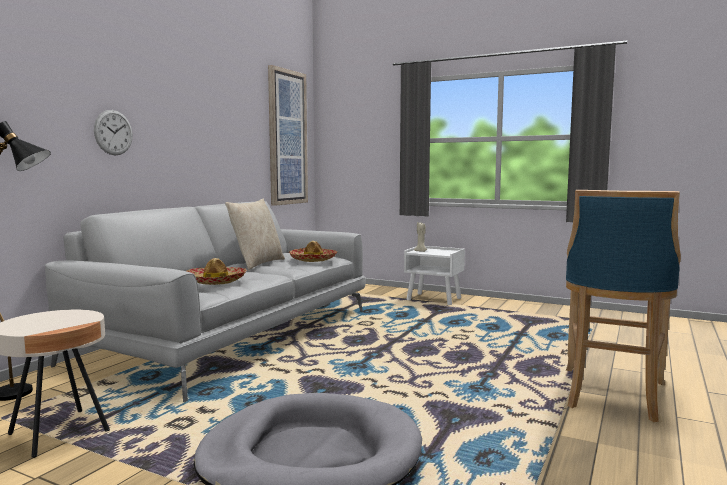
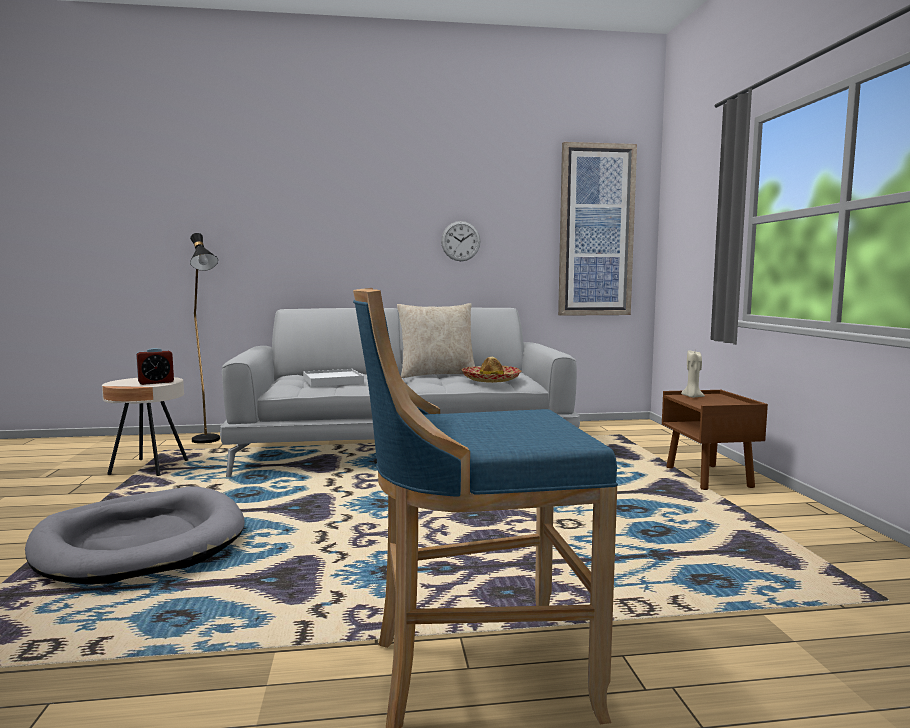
camera: 55 degrees right, 0 degrees up
wall clock [94,110,133,155] -> wall clock moved to [441,221,481,261]
hat [187,258,247,285] -> white tray [303,369,364,387]
white nightstand [404,246,465,305] -> brown nightstand [662,390,768,490]
none -> alarm clock [136,348,174,385]

